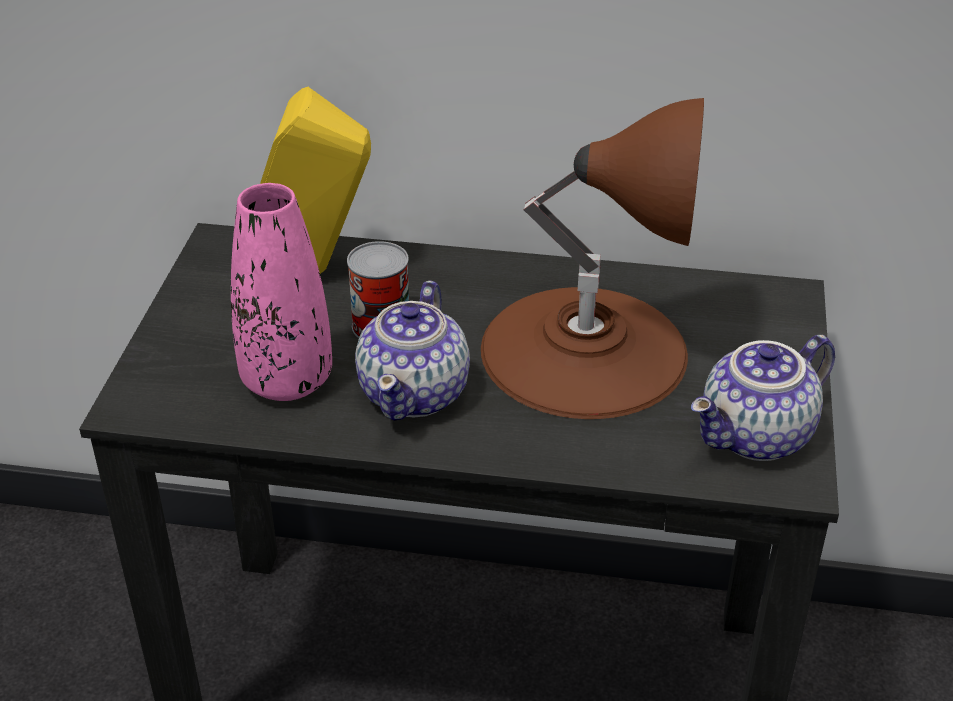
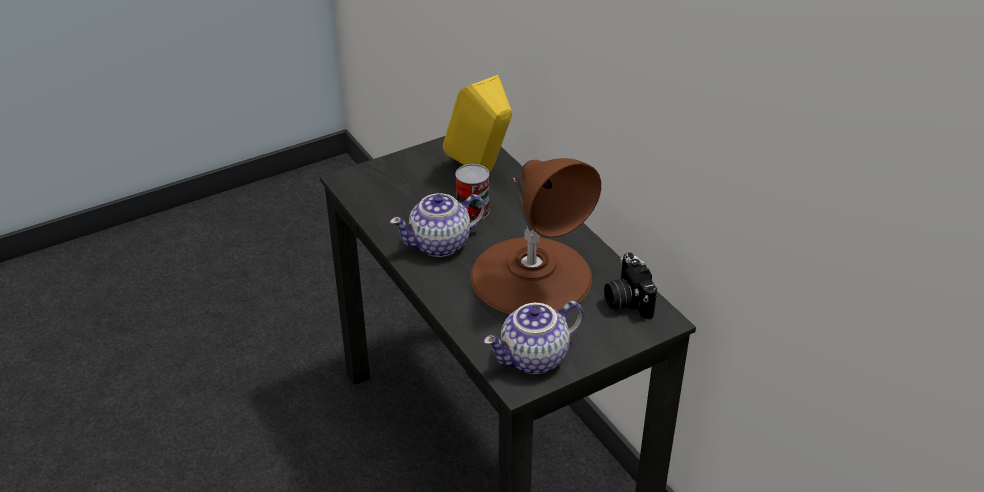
camera: 50 degrees right, 0 degrees up
pink vase [231,183,332,401] -> none
teapot [691,335,835,461] -> teapot turned 45 degrees counterclockwise [484,301,584,374]
none -> camera [604,252,657,319]

